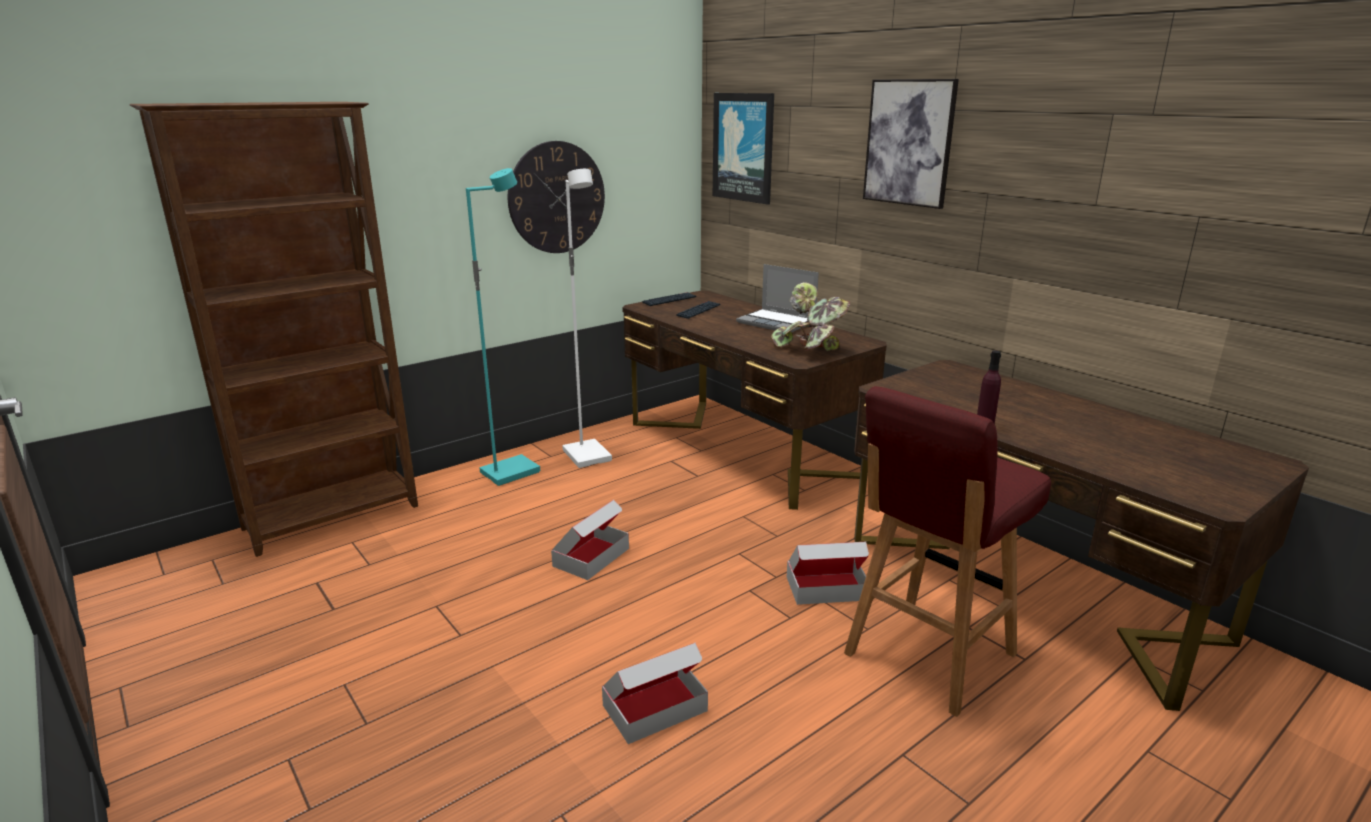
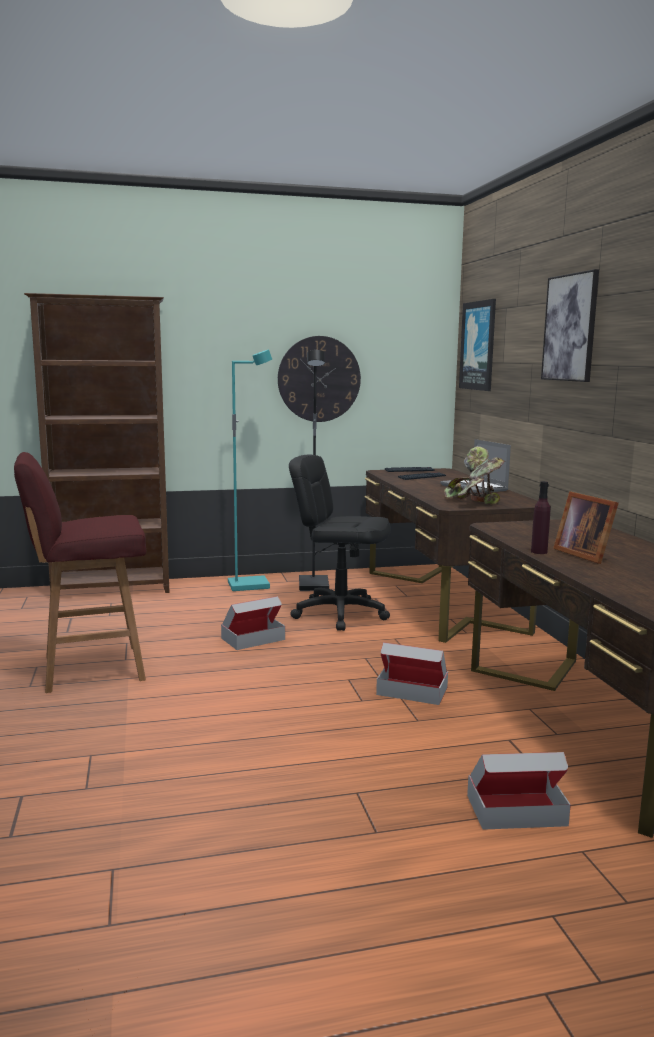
camera: 25 degrees right, 10 degrees down
white floor lamp [562,169,612,468] -> black floor lamp [299,350,329,591]
cardboard box [602,643,708,744] -> cardboard box moved to [467,752,571,830]
red stool [844,386,1051,717] -> red stool moved to [14,452,146,693]
none -> black office chair [289,455,391,631]
none -> picture frame [553,491,619,564]

